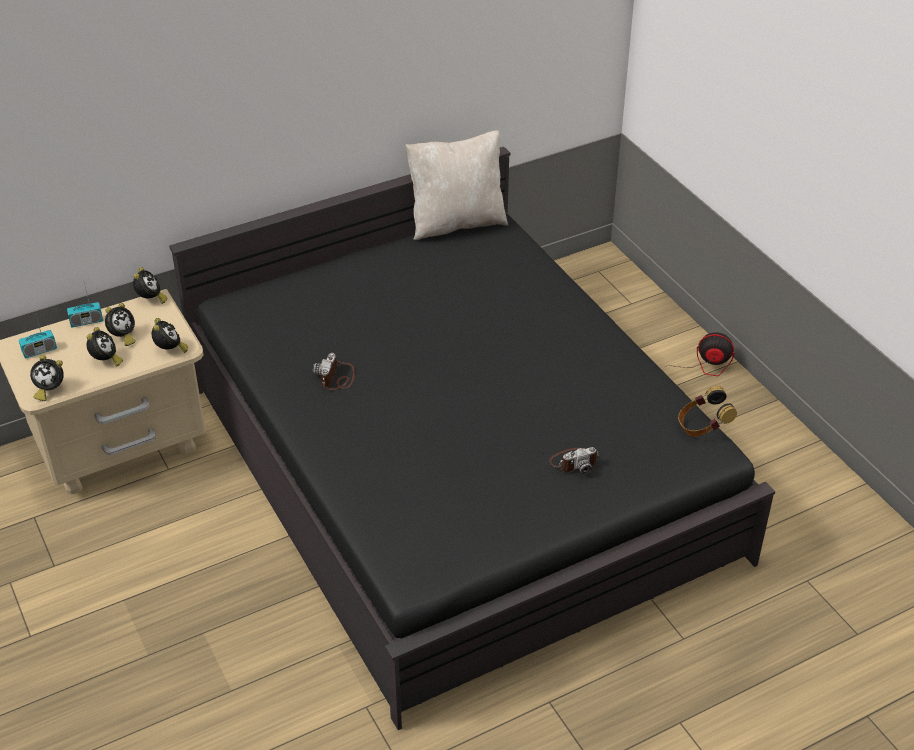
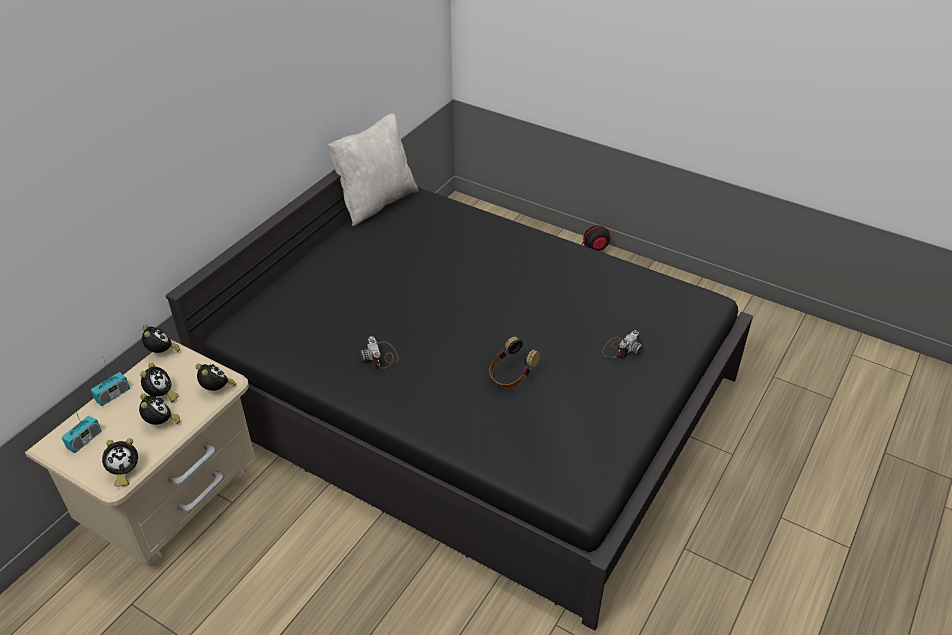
camera: 30 degrees left, 0 degrees up
headphones [678,386,737,437] -> headphones moved to [489,336,540,389]

